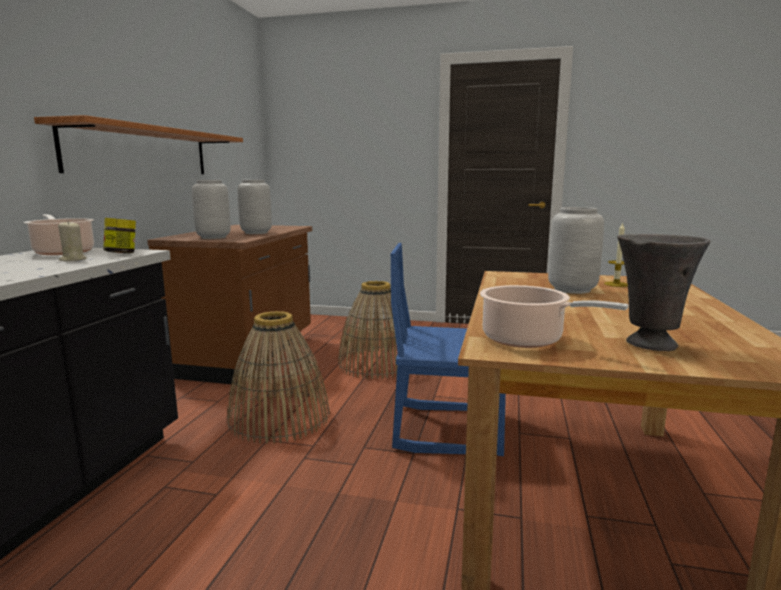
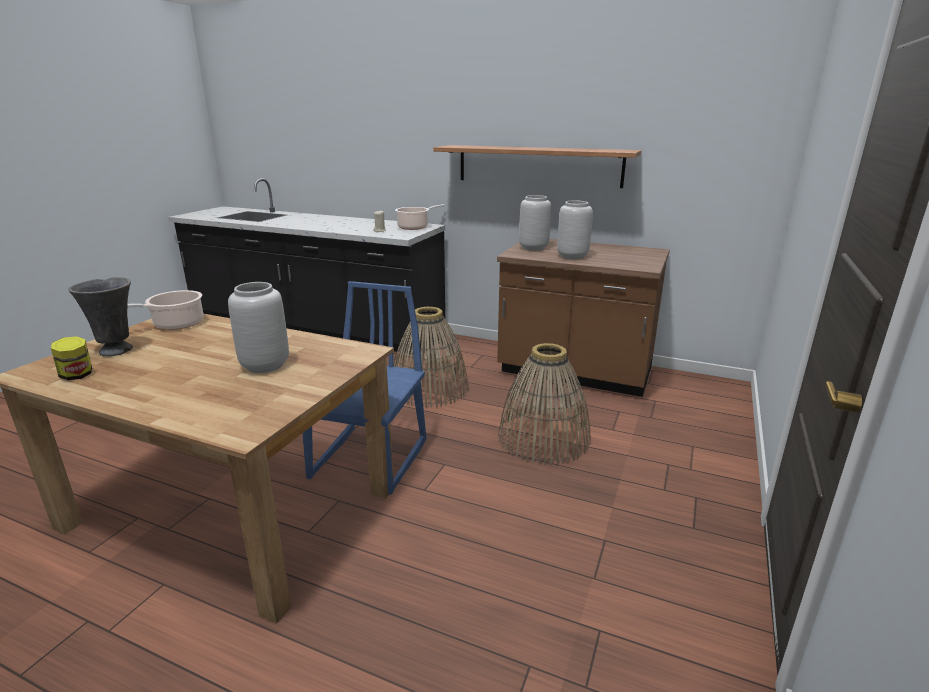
camera: 100 degrees right, 10 degrees up
jar [103,218,136,253] -> jar moved to [51,336,92,380]
candle [604,222,628,287] -> none

